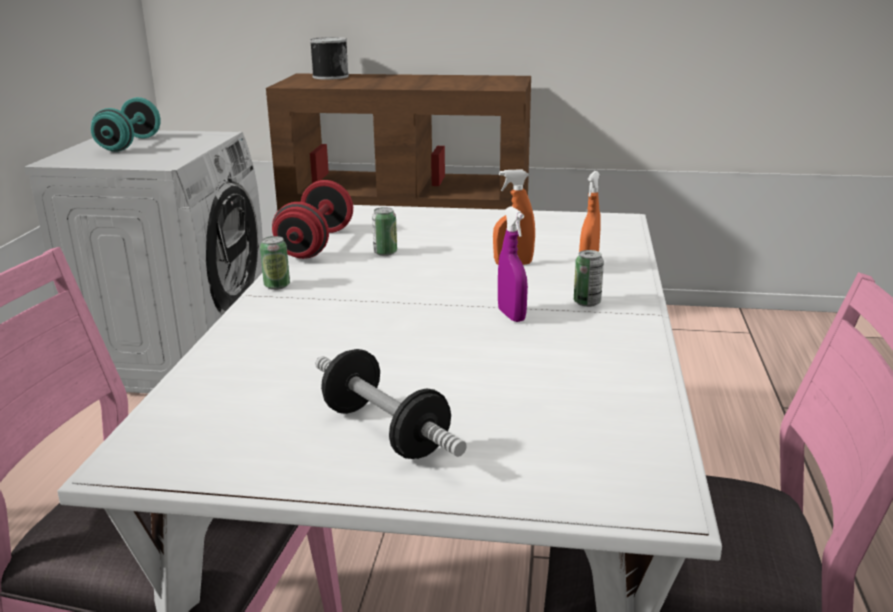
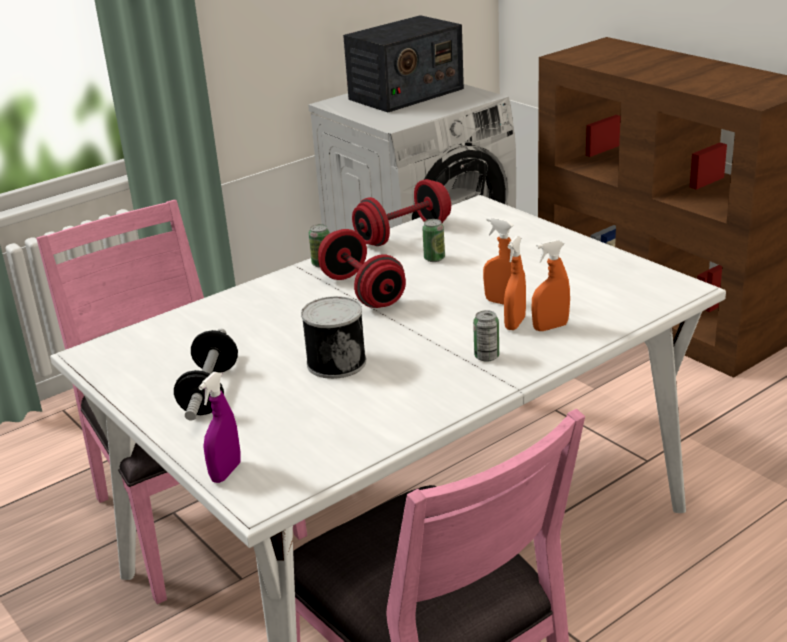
camera: 45 degrees right, 5 degrees up
turquoise dumbbell [91,97,161,152] -> radio [343,15,464,112]
can [310,37,349,80] -> can moved to [301,296,366,379]
purple spray bottle [498,206,528,322] -> purple spray bottle moved to [198,372,241,483]
none -> red dumbbell [318,229,406,308]
none -> orange spray bottle [504,236,526,330]

